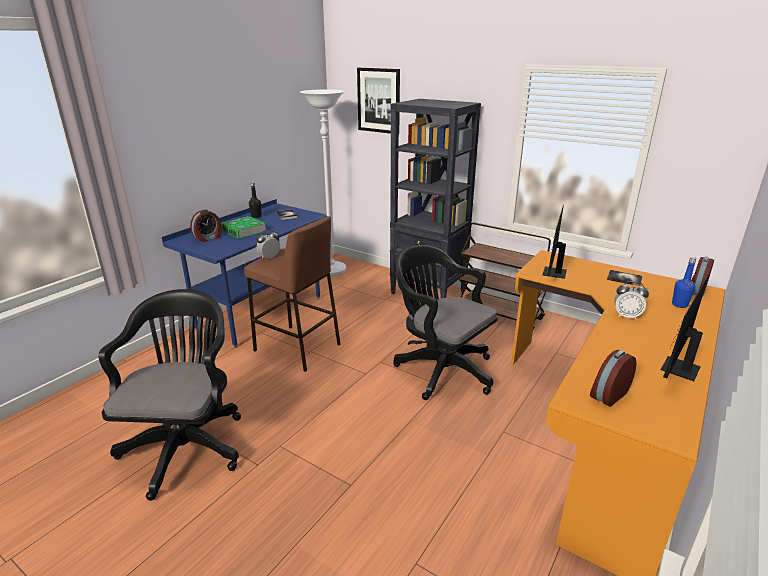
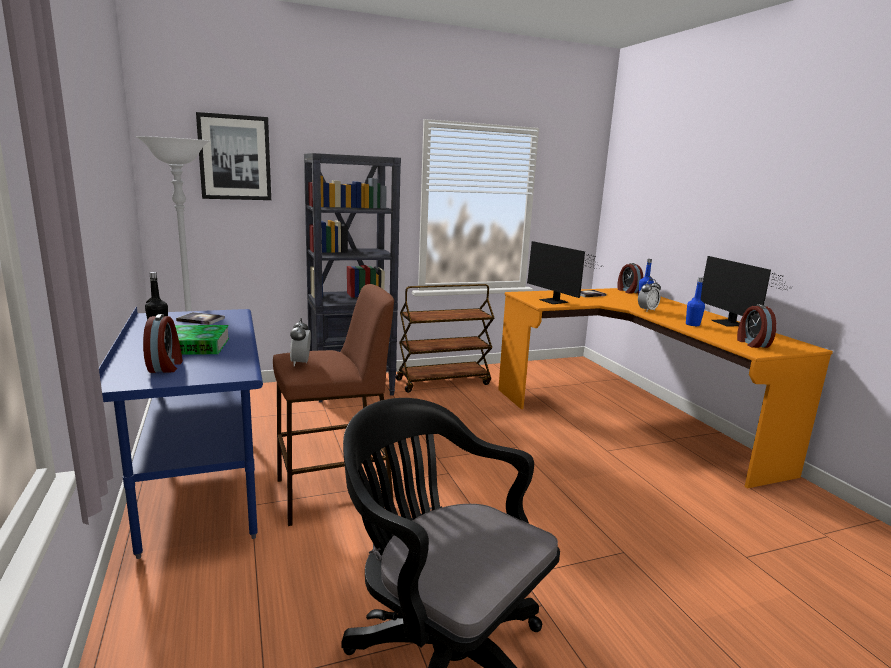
camera: 55 degrees left, 10 degrees down
black office chair [393,245,498,400] -> none
none -> blue bottle [686,277,705,326]

